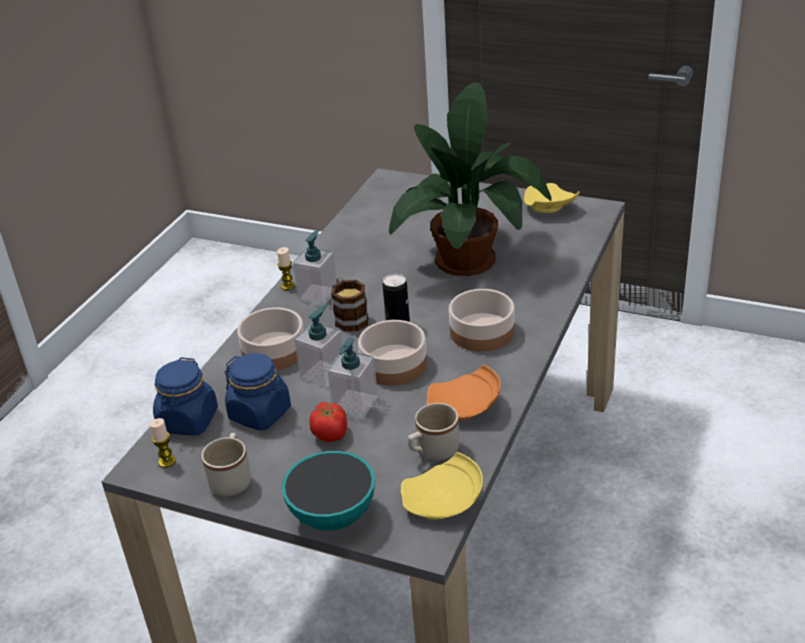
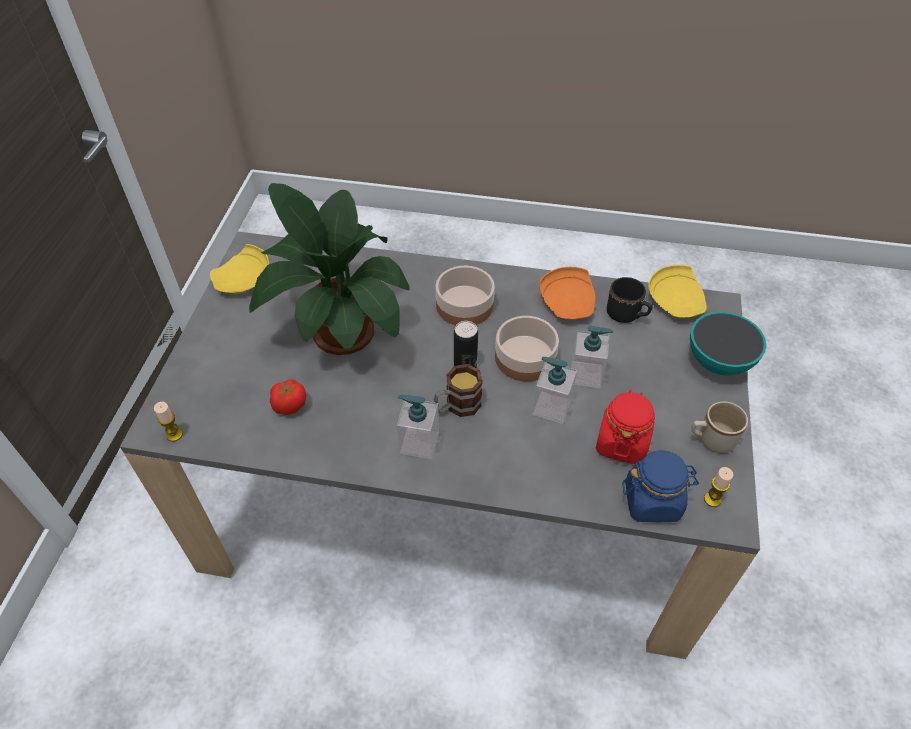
camera: 105 degrees left, 15 degrees up
blue jar [225,353,291,431] -> red jar [596,389,655,464]
bowl [237,307,304,370] -> none
candle [277,247,295,290] -> candle moved to [154,402,183,442]
tomato [309,402,347,442] -> tomato moved to [270,379,306,415]
beige mug [408,403,459,461] -> black mug [607,277,653,323]

